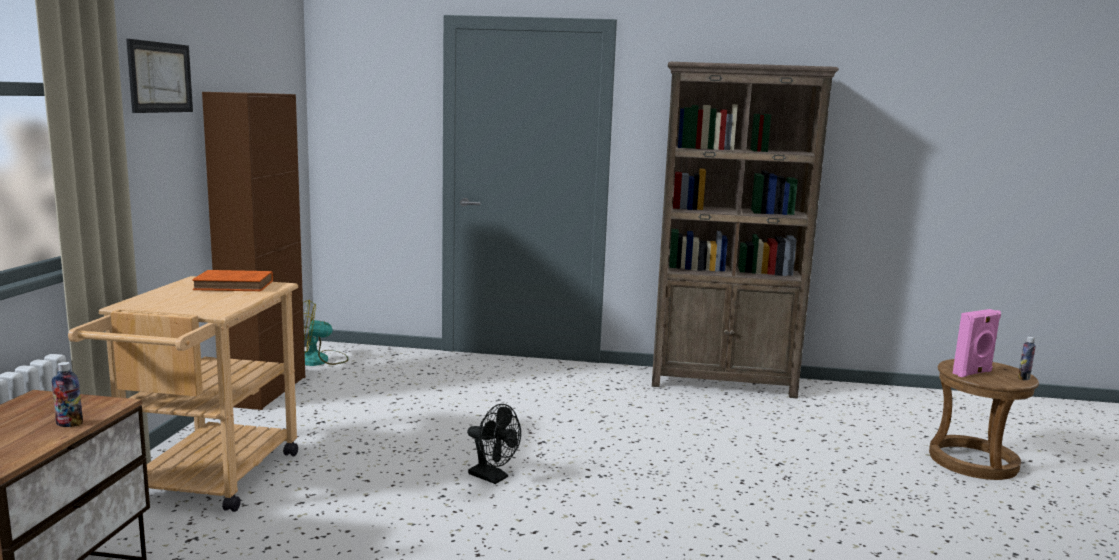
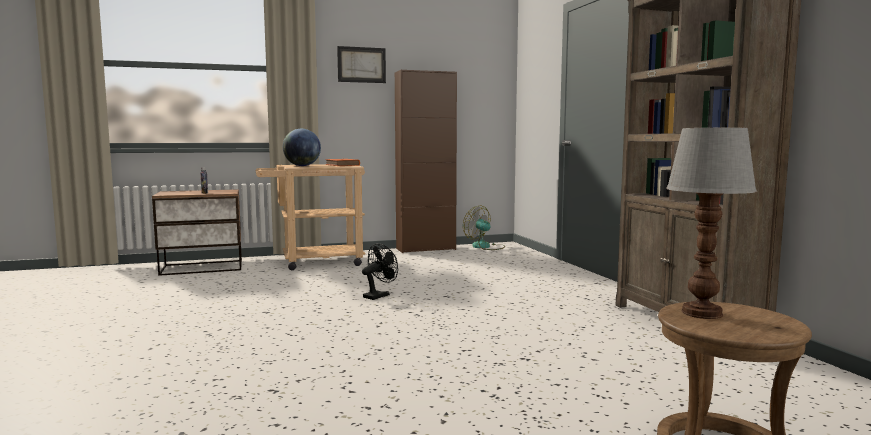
camera: 65 degrees right, 5 degrees down
black fan [467,404,521,484] -> black fan turned 150 degrees counterclockwise [362,244,398,300]
pink speaker [953,309,1001,377] -> table lamp [666,128,757,319]
bottle [1018,337,1036,380] -> none
none -> globe [283,129,321,166]

